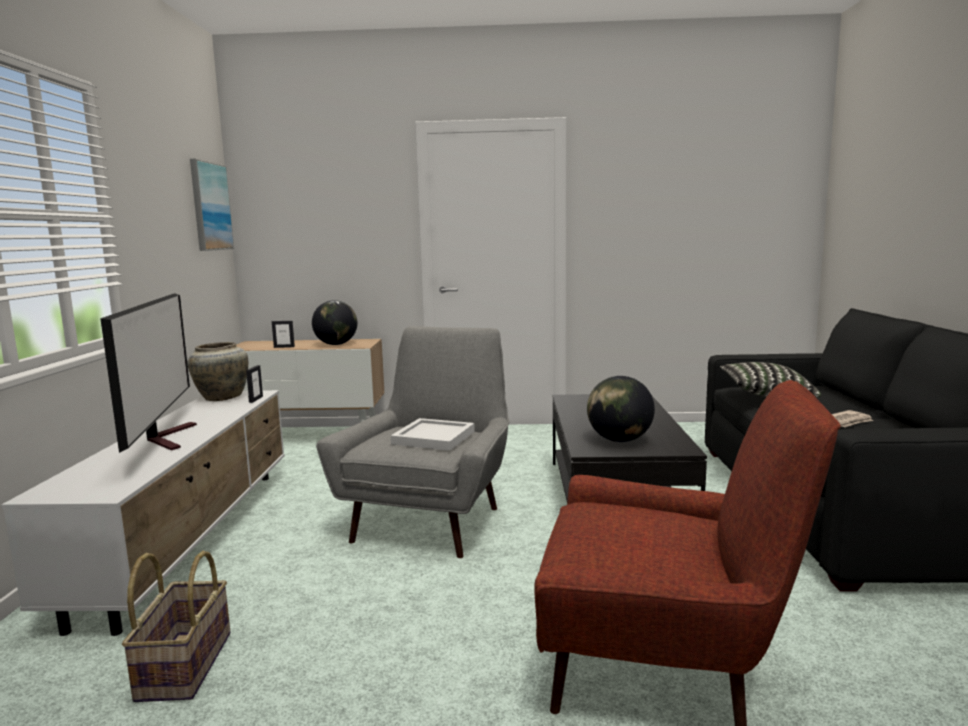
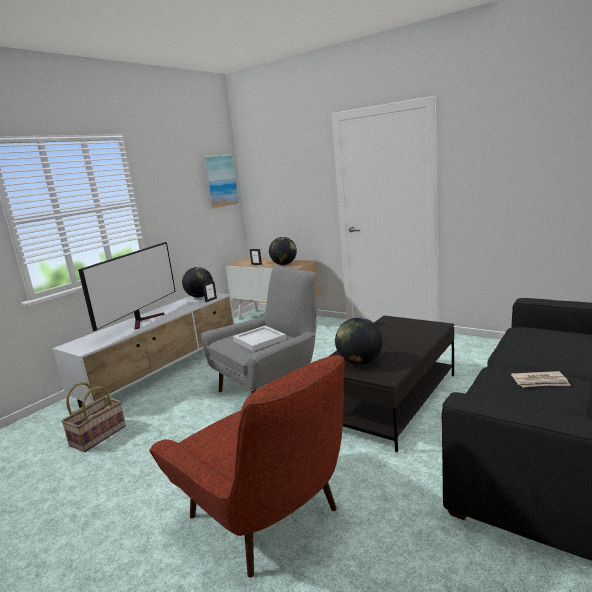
camera: 35 degrees right, 5 degrees up
beige vase [188,342,248,401] -> globe [182,267,213,297]
pillow [720,362,821,398] -> none

